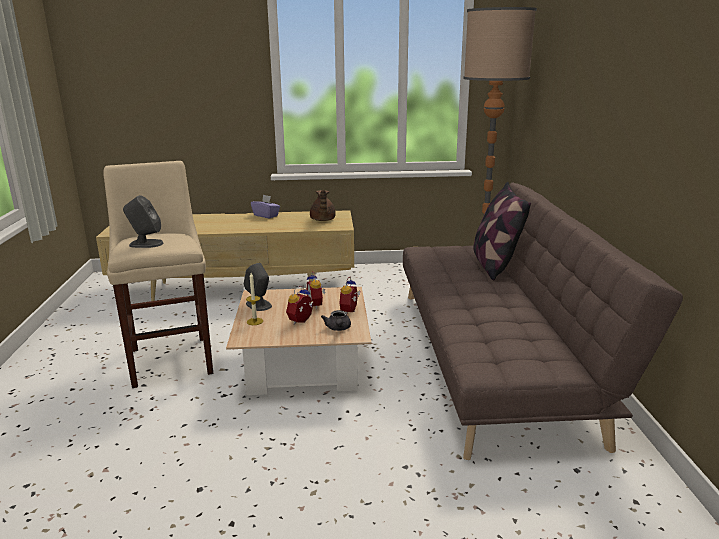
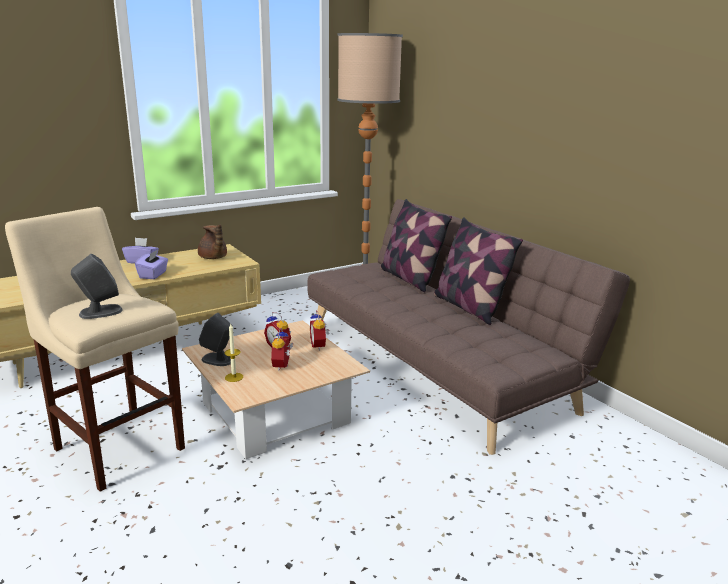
camera: 30 degrees left, 0 degrees up
grey teapot [321,310,351,331] -> none
none -> purple tissue box [135,250,168,279]
none -> pillow [434,217,523,325]

